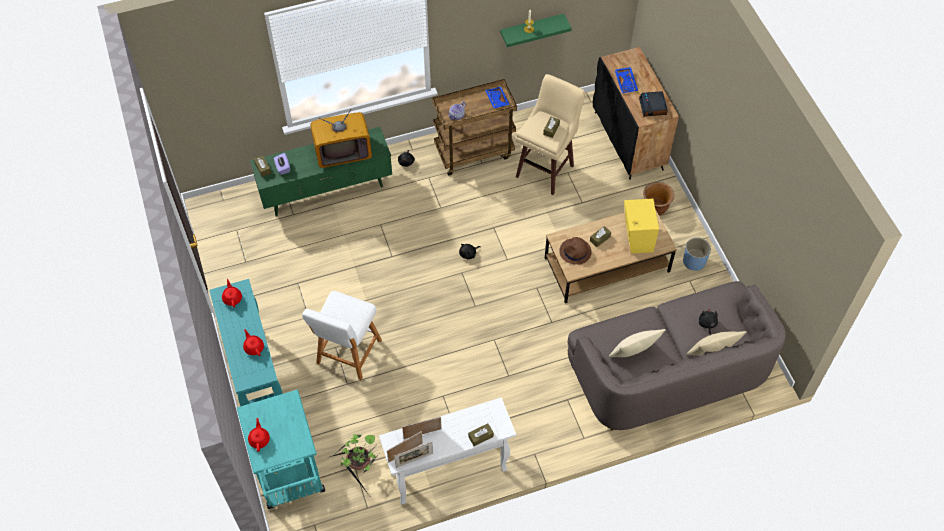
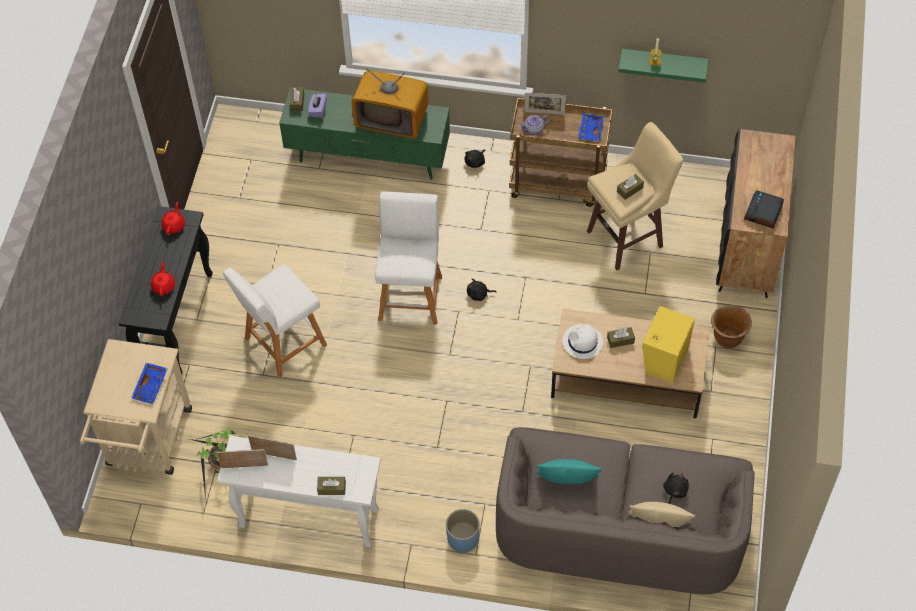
camera: 30 degrees right, 0 degrees up
turquoise console table [209,279,283,406] -> black console table [118,206,213,374]
turquoise cart [237,389,325,509] -> beige cart [80,339,192,475]
red teapot [248,418,270,452] -> none
picture frame [394,442,433,468] -> picture frame moved to [524,92,566,115]
brown hat [559,237,592,265] -> white hat [562,324,603,359]
beige pillow [609,329,665,357] -> turquoise pillow [537,459,602,484]
blue tray [615,67,638,93] -> blue tray moved to [131,363,168,404]
blue planter [683,237,711,271] -> blue planter moved to [446,509,480,553]
none -> white stool [375,192,442,325]

